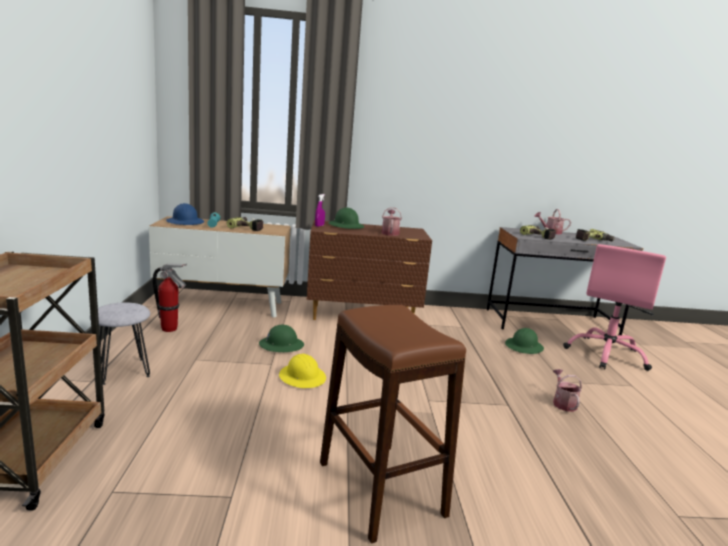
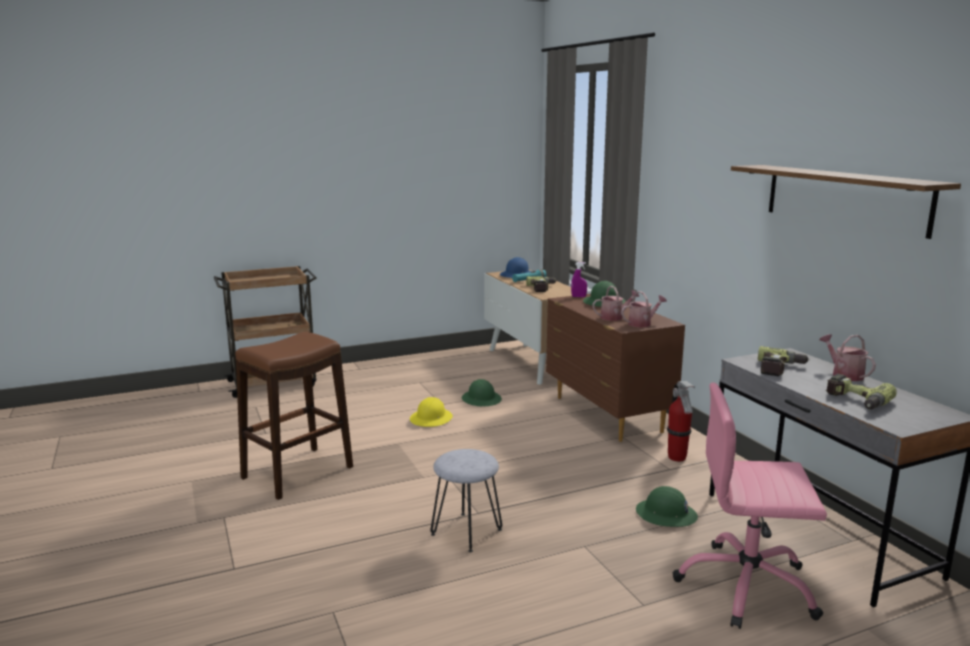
camera: 70 degrees right, 0 degrees up
grey stool [90,302,150,385] -> grey stool moved to [430,449,502,552]
fire extinguisher [153,263,187,332] -> fire extinguisher moved to [667,381,695,462]
watering can [553,369,582,412] -> watering can moved to [621,291,667,327]
none -> shelf [731,165,961,239]

